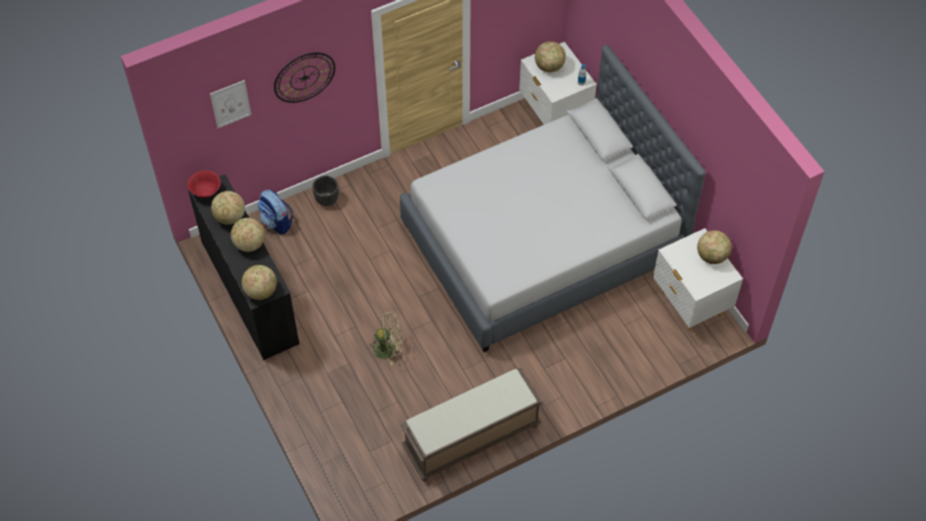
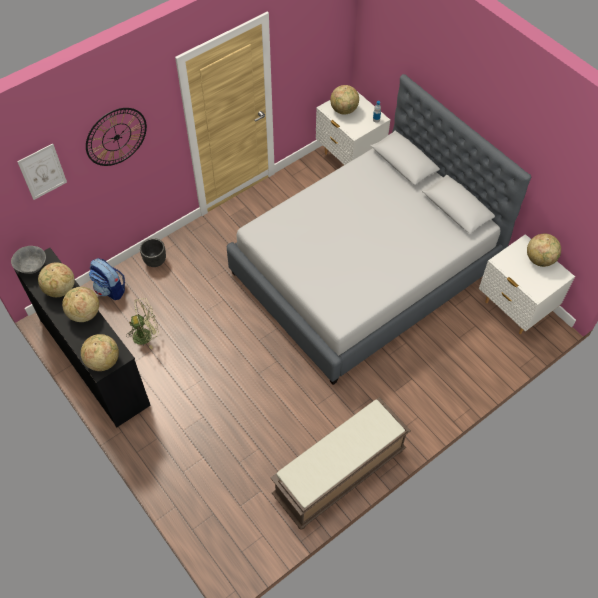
camera: 10 degrees left, 0 degrees up
red bowl [187,170,221,198] -> grey bowl [11,246,46,274]
green fan [367,312,402,366] -> green fan moved to [126,298,159,349]

